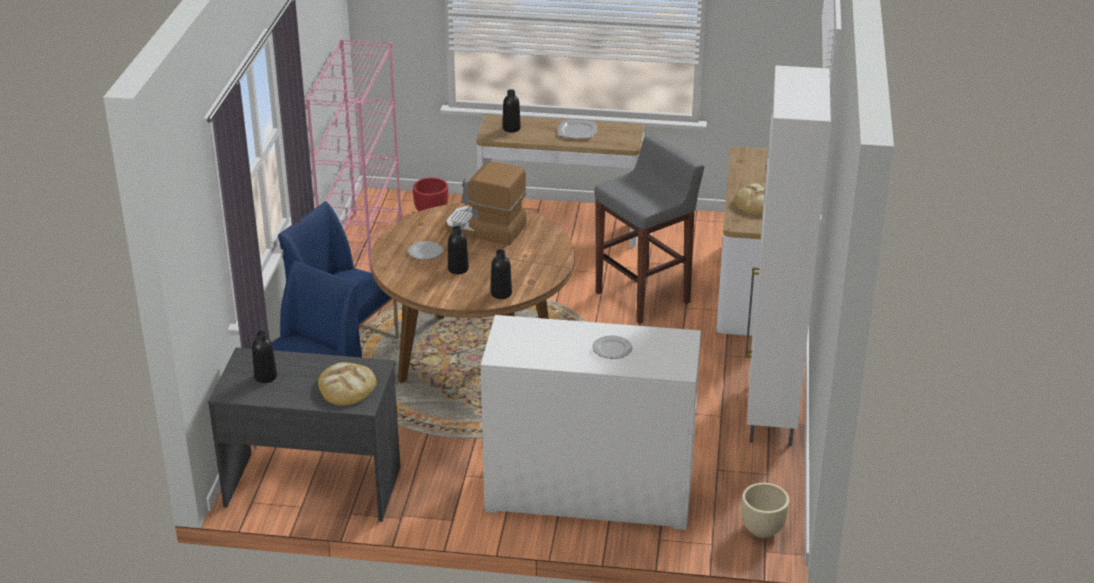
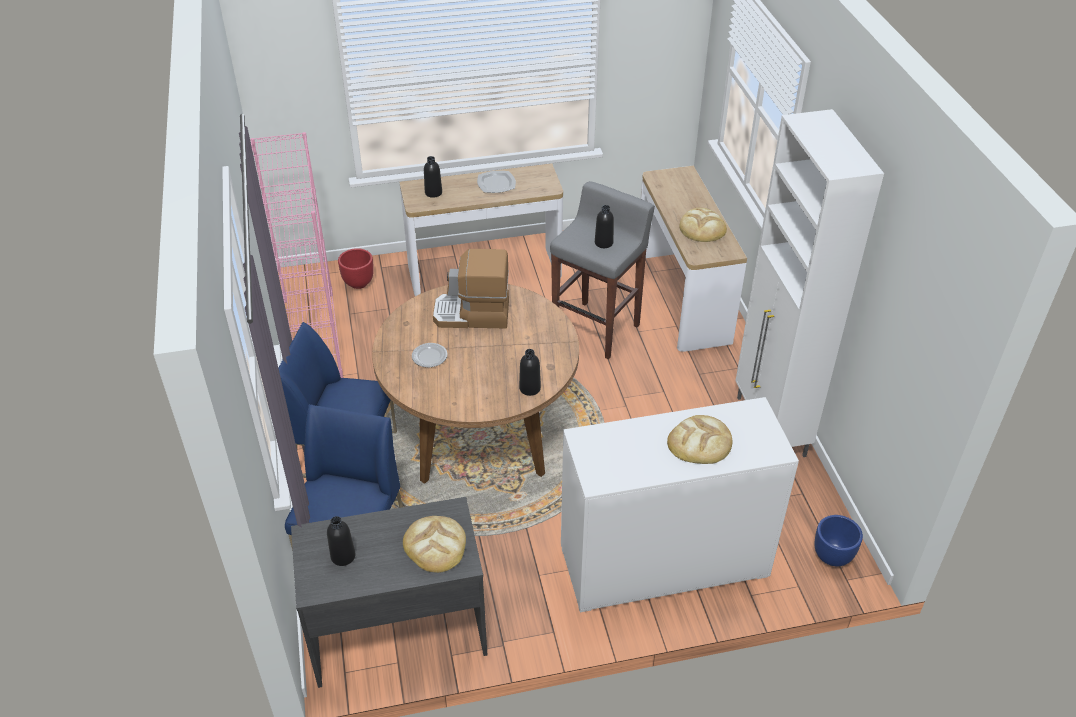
camera: 20 degrees left, 10 degrees up
black bottle [448,226,469,274] -> black bottle moved to [595,205,614,248]
plate [592,335,632,359] -> bread [667,415,732,464]
beige planter [742,483,790,538] -> blue planter [815,515,863,566]

